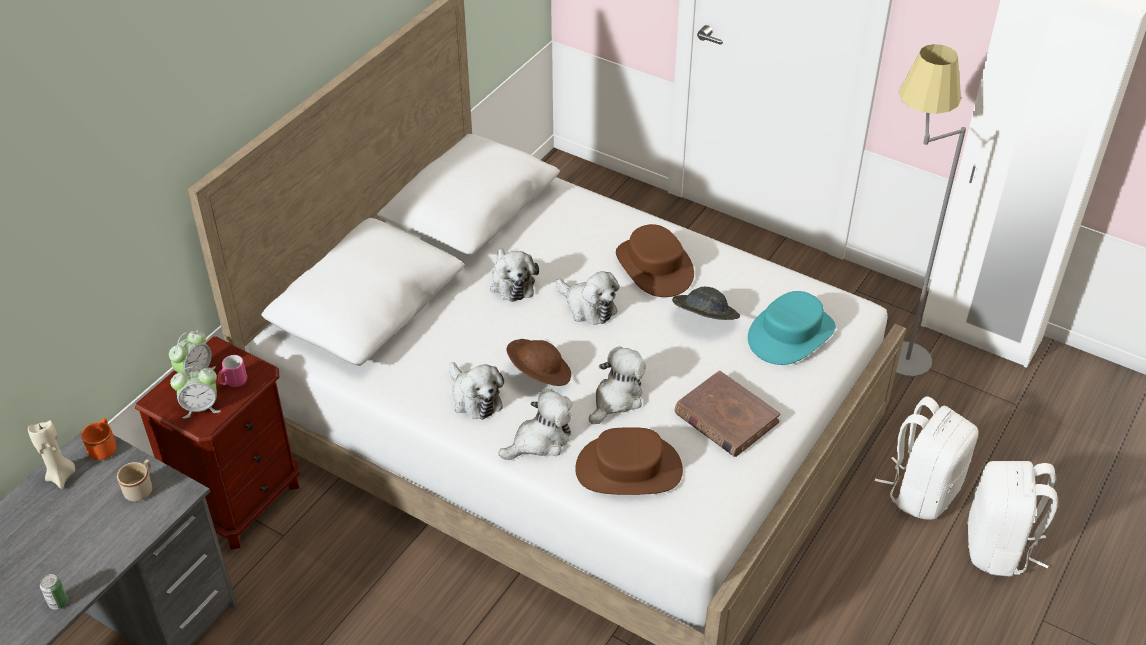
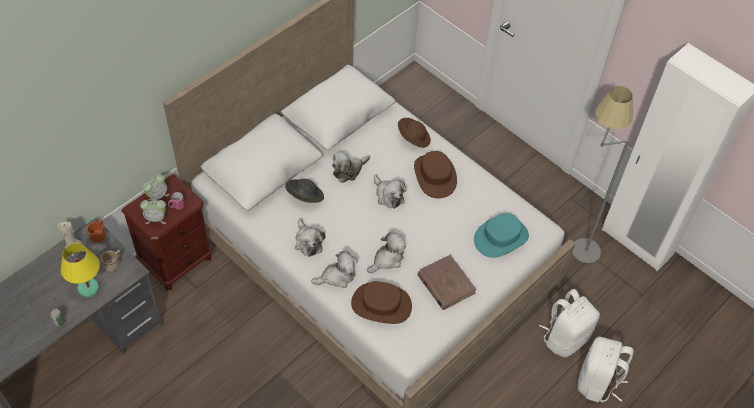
camera: 10 degrees right, 10 degrees up
plush toy [490,248,539,302] -> plush toy turned 60 degrees clockwise [332,151,370,183]
brown hat [506,339,571,386] -> brown hat moved to [398,118,431,148]
grey hat [672,287,740,320] -> grey hat moved to [285,179,324,203]
none -> yellow table lamp [60,243,100,298]

